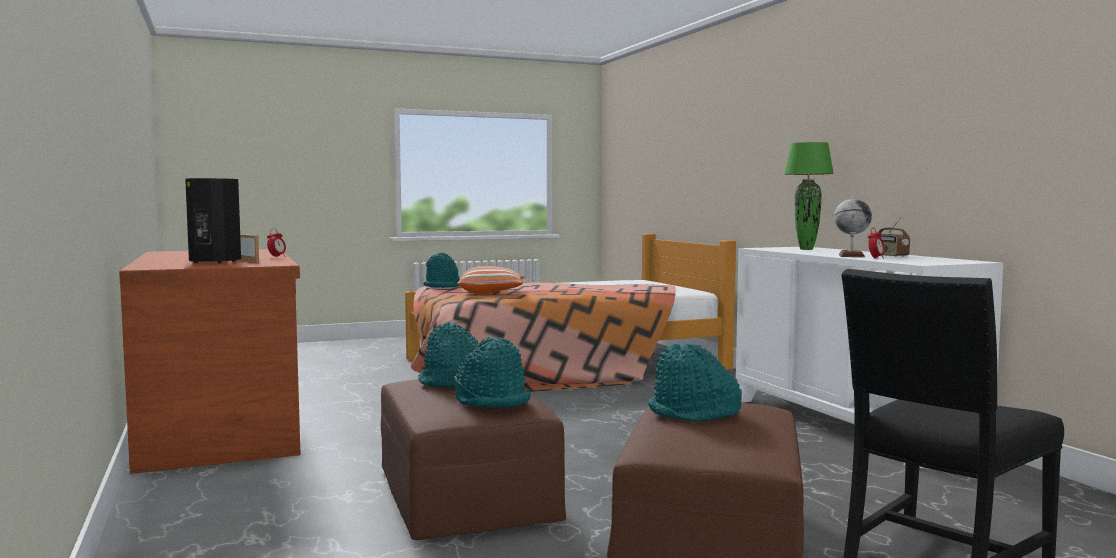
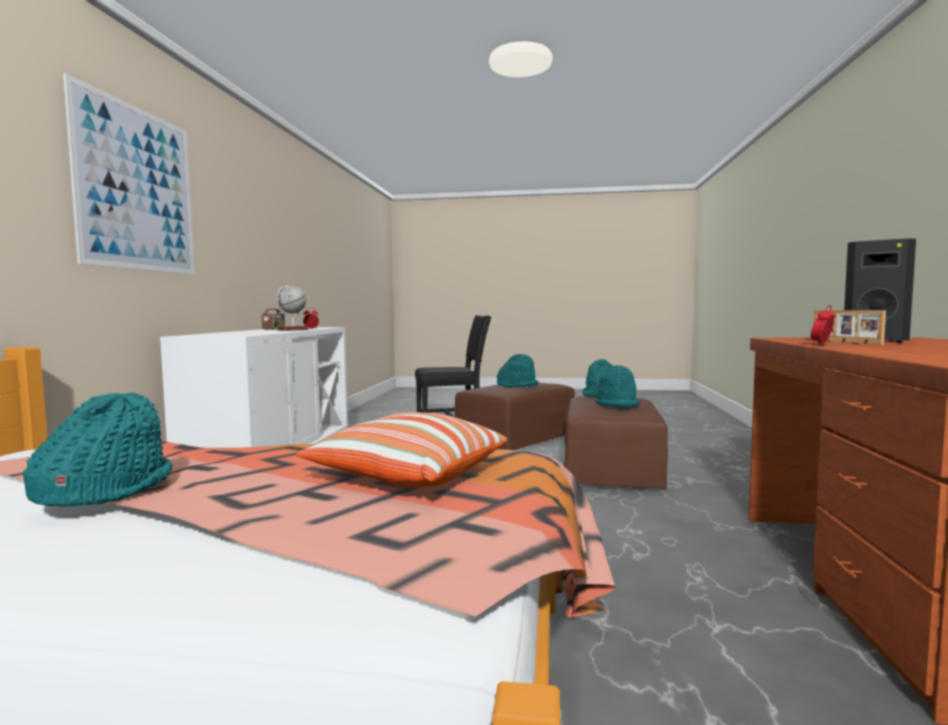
camera: 150 degrees left, 0 degrees up
turquoise hat [424,252,460,288] -> turquoise hat moved to [23,392,172,506]
green table lamp [784,142,834,250] -> none
none -> picture [63,73,195,275]

